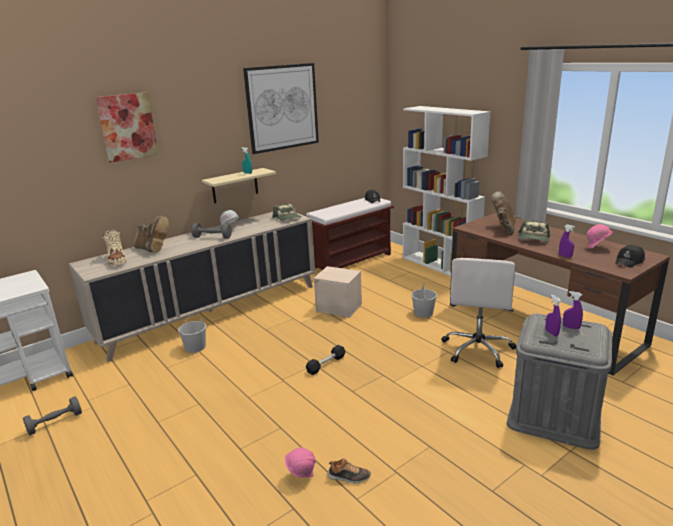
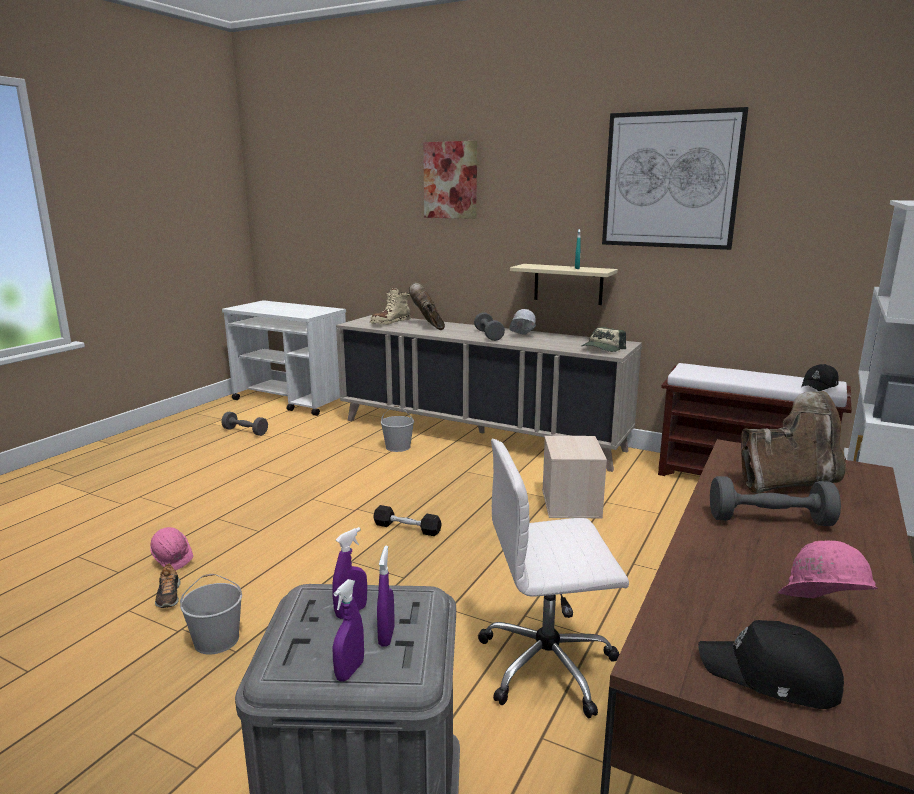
camera: 65 degrees right, 5 degrees down
brown boot [134,216,169,253] -> brown boot turned 150 degrees clockwise [409,282,445,330]
white bucket [411,283,437,318] -> white bucket moved to [180,574,242,655]
cap [518,221,550,242] -> grey dumbbell [710,476,841,526]
purple spray bottle [559,225,575,258] -> purple spray bottle moved to [332,579,364,682]

